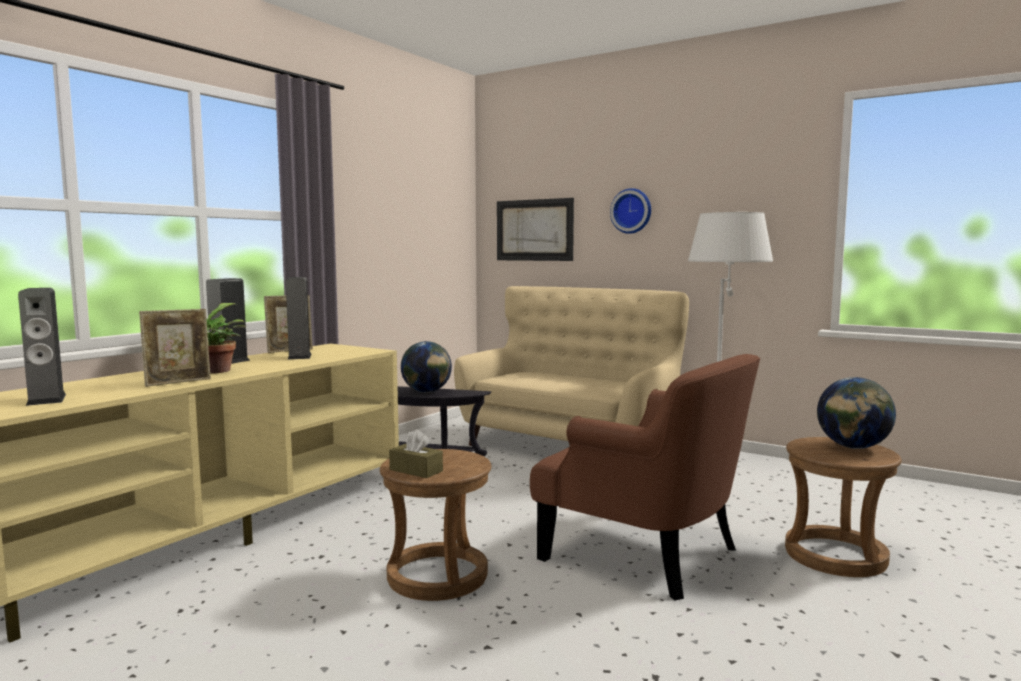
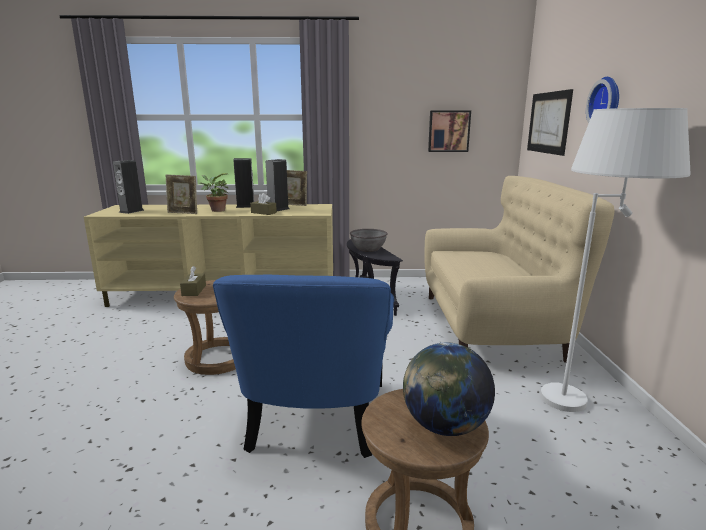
camera: 55 degrees right, 10 degrees up
globe [401,341,452,393] -> grey bowl [350,229,387,252]
brown armchair [530,354,760,601] -> blue armchair [213,275,394,458]
none -> brown tissue box [250,193,277,215]
none -> picture [428,110,471,152]

